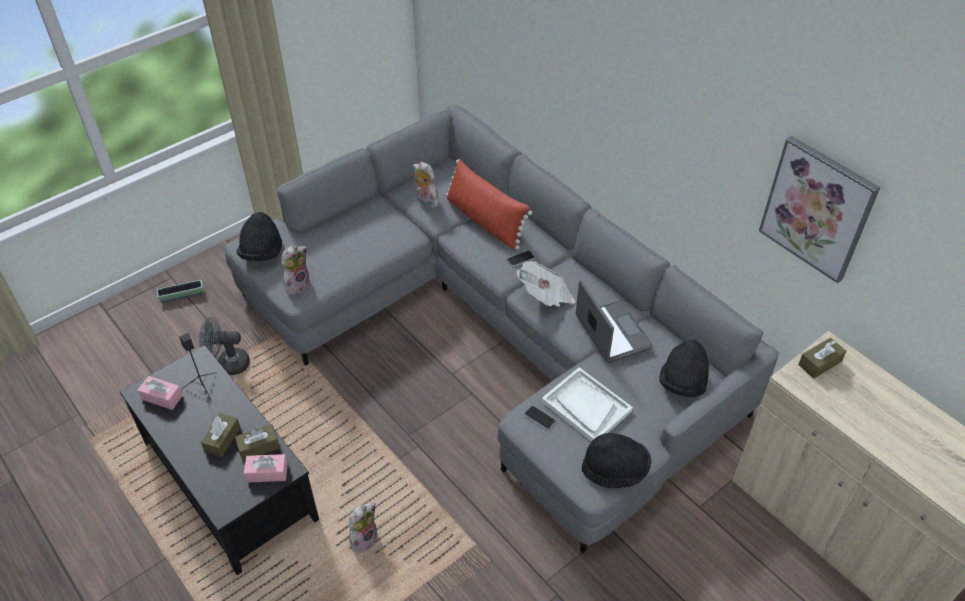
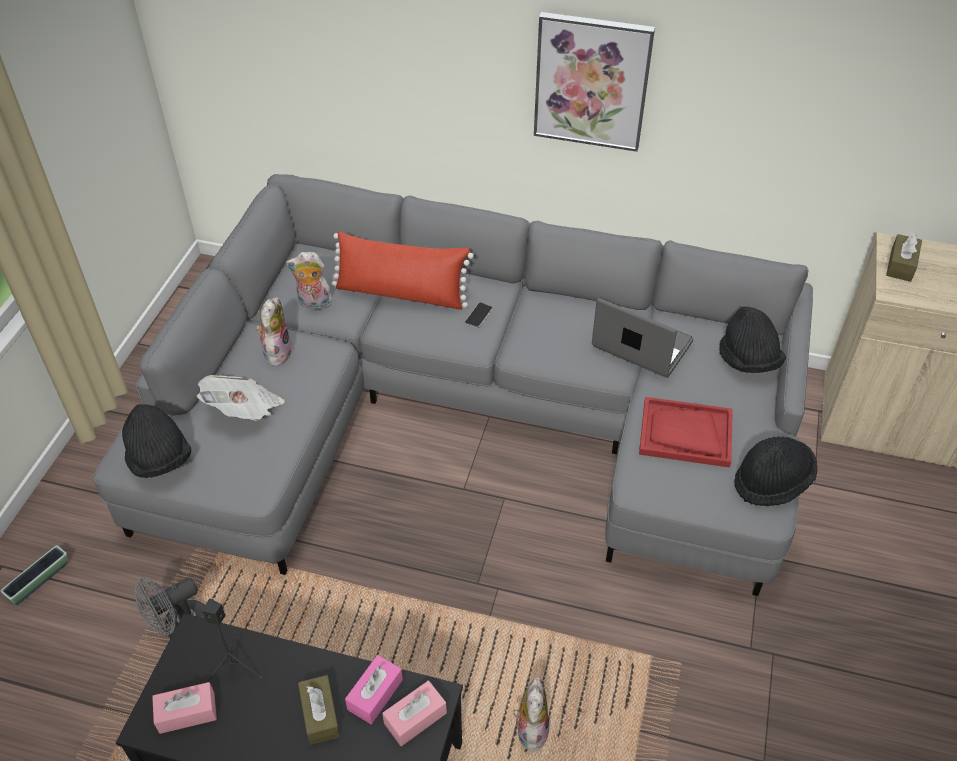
camera: 35 degrees left, 0 degrees up
brown tissue box [235,424,280,461] -> pink tissue box [345,655,403,724]
plush toy [281,245,310,295] -> plush toy moved to [256,297,293,366]
newspaper [517,261,575,307] -> newspaper moved to [196,375,285,421]
phone [524,405,556,430] -> none
white tray [541,367,633,442] -> red tray [639,397,733,468]
picture [759,136,880,283] -> picture moved to [534,12,655,152]

